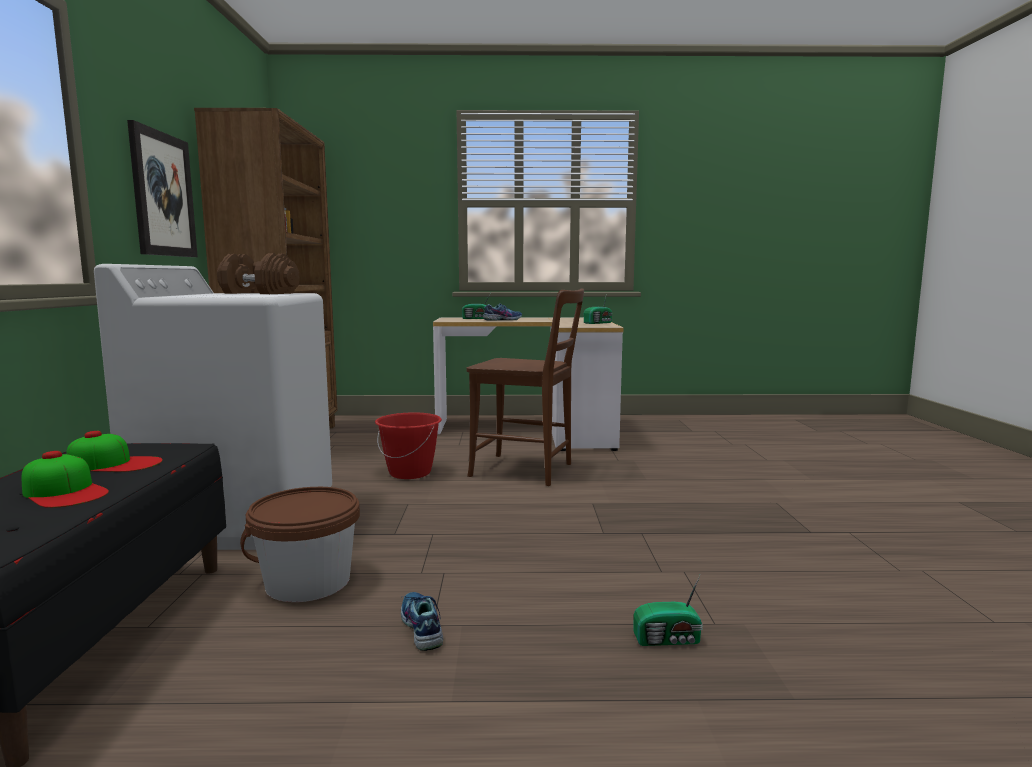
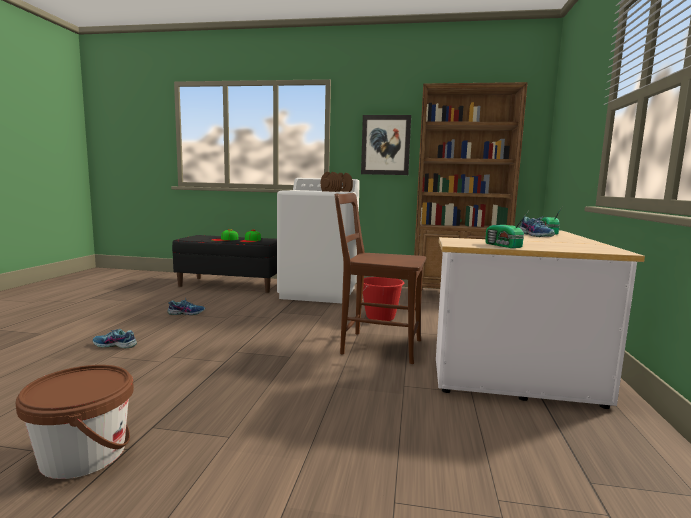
camera: 100 degrees right, 0 degrees up
brown bucket [240,487,360,602] -> brown bucket moved to [16,365,134,479]
brown chair [466,288,584,486] -> brown chair turned 75 degrees clockwise [335,193,426,364]
radio [634,575,703,646] -> shoe [93,329,137,348]

